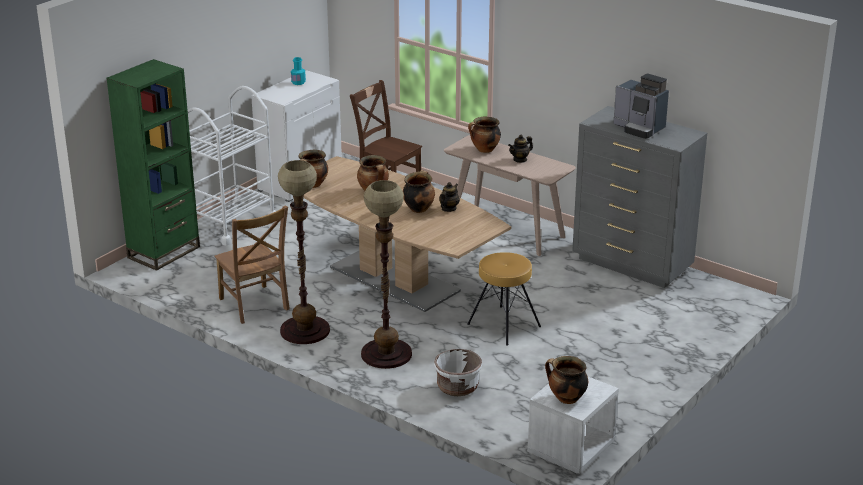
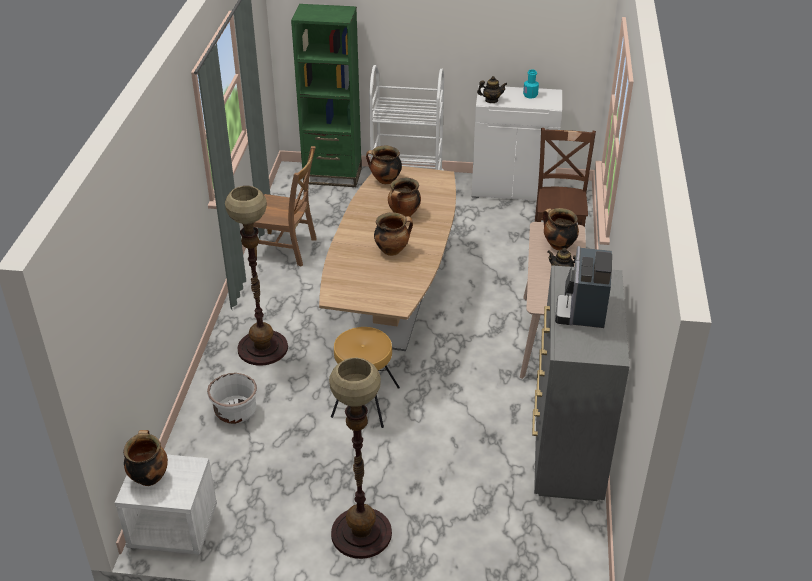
camera: 60 degrees right, 10 degrees up
brown chair [215,206,290,324] -> brown chair turned 105 degrees counterclockwise [253,146,317,267]
floor lamp [278,160,330,344] -> floor lamp moved to [329,358,392,559]
teapot [439,182,460,212] -> teapot moved to [477,76,507,103]

